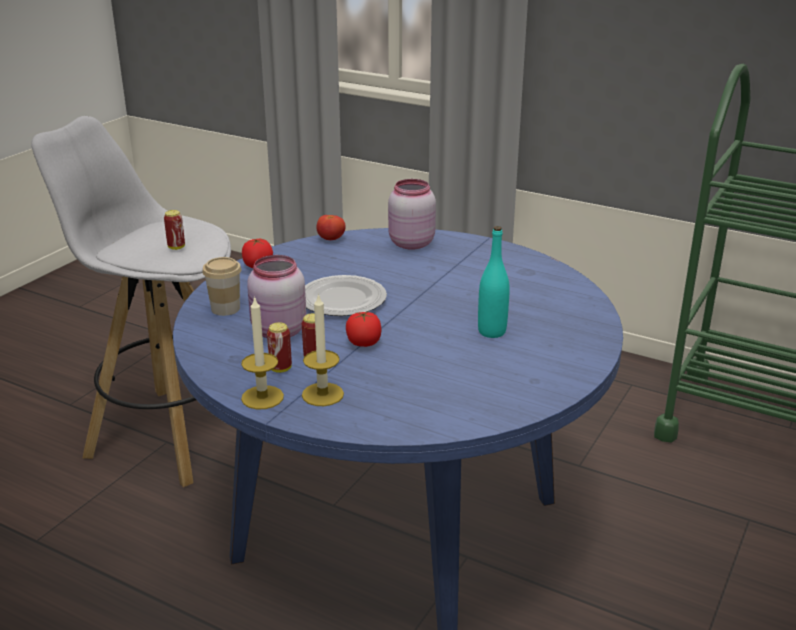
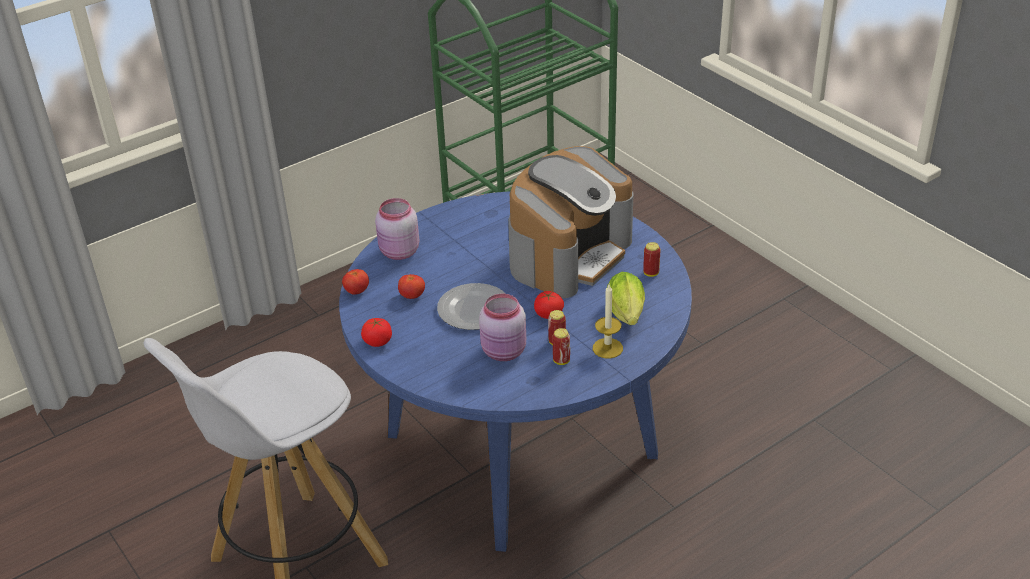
camera: 65 degrees left, 10 degrees up
can [164,210,185,250] -> can moved to [643,242,660,277]
cup [202,257,241,316] -> none
candle [241,296,284,409] -> none
turquoise bottle [478,226,510,338] -> coffee machine [508,146,633,298]
none -> tomato [398,274,425,299]
none -> lettuce [607,272,645,325]

